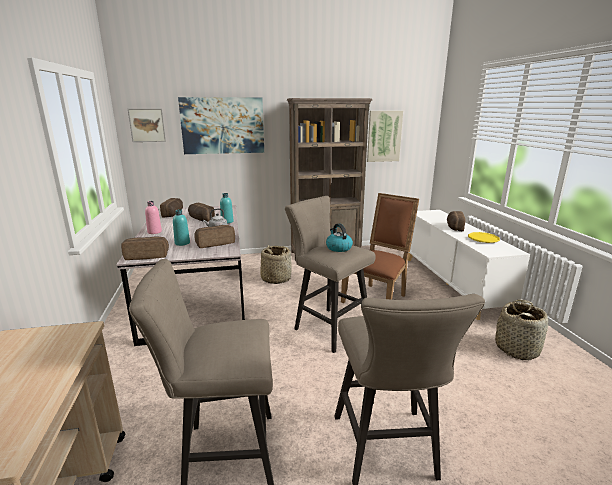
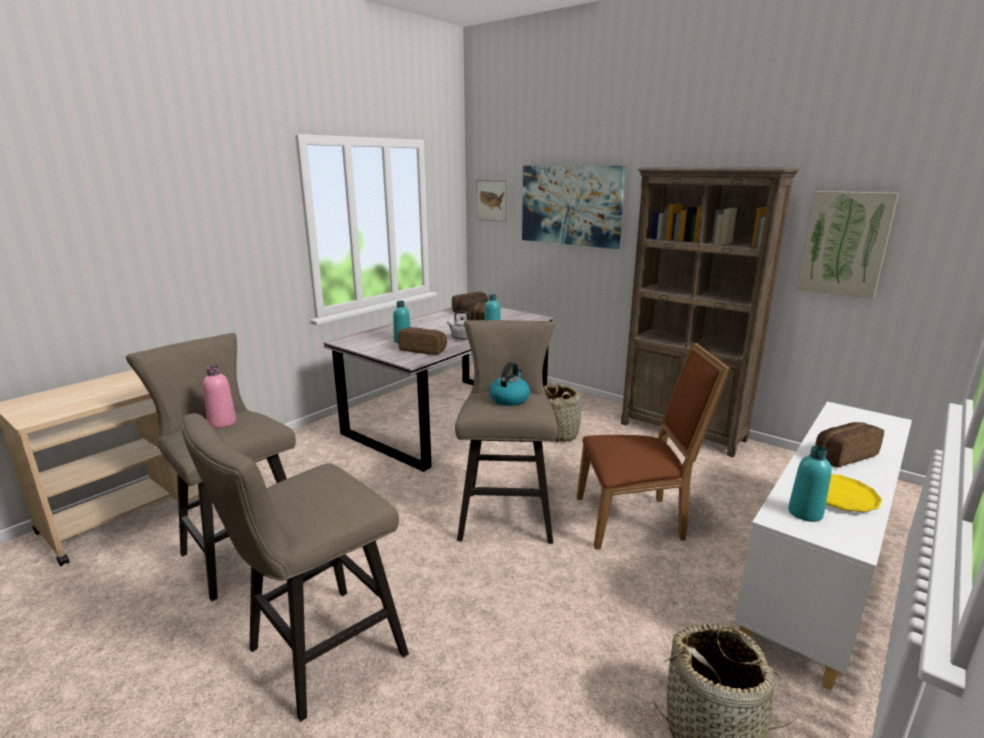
camera: 50 degrees right, 0 degrees up
bread [121,236,169,260] -> none
pink bottle [145,201,162,234] -> pink bottle moved to [203,365,236,428]
none -> turquoise bottle [788,445,832,522]

